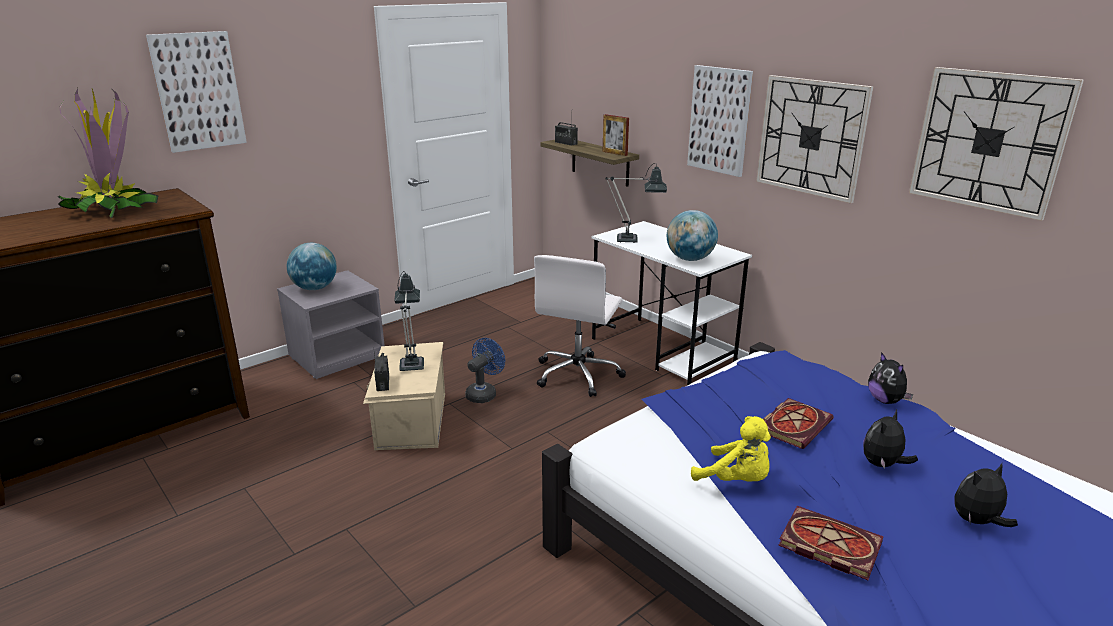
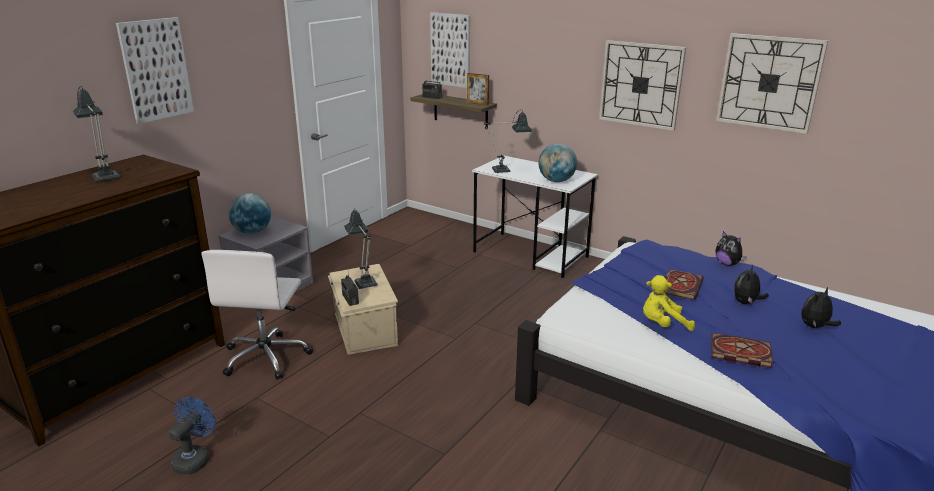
camera: 15 degrees left, 0 degrees up
potted plant [58,87,158,218] -> table lamp [73,86,121,181]
blue fan [465,338,505,403] -> blue fan moved to [168,397,216,474]
white office chair [534,255,626,397] -> white office chair moved to [201,250,313,380]
picture [687,65,753,177] -> picture moved to [430,12,470,88]
yellow plush toy [691,416,771,482] -> yellow plush toy turned 150 degrees clockwise [643,275,695,331]

